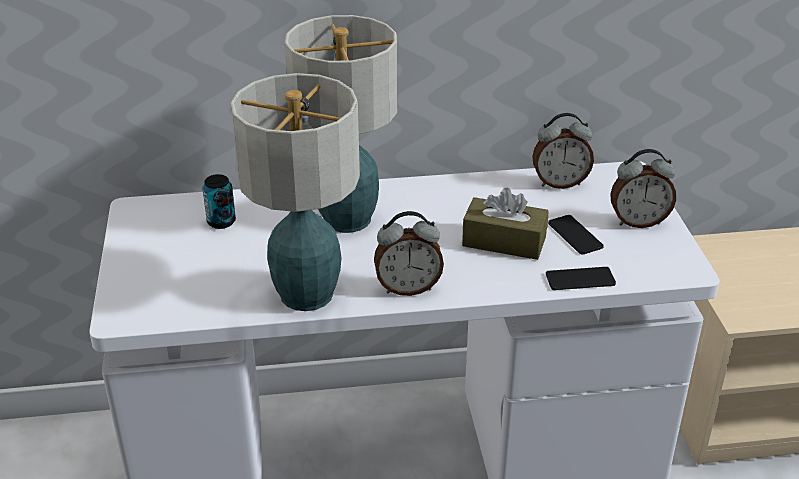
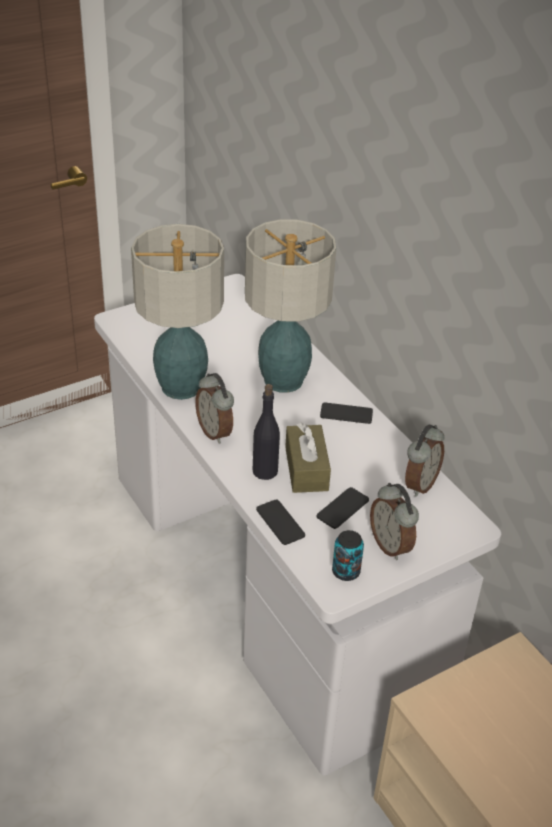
camera: 65 degrees right, 5 degrees up
can [202,174,236,229] -> can moved to [332,530,364,581]
alarm clock [532,113,594,189] -> alarm clock turned 120 degrees counterclockwise [405,424,444,497]
none -> black bottle [253,384,280,480]
none -> phone [320,402,373,424]

